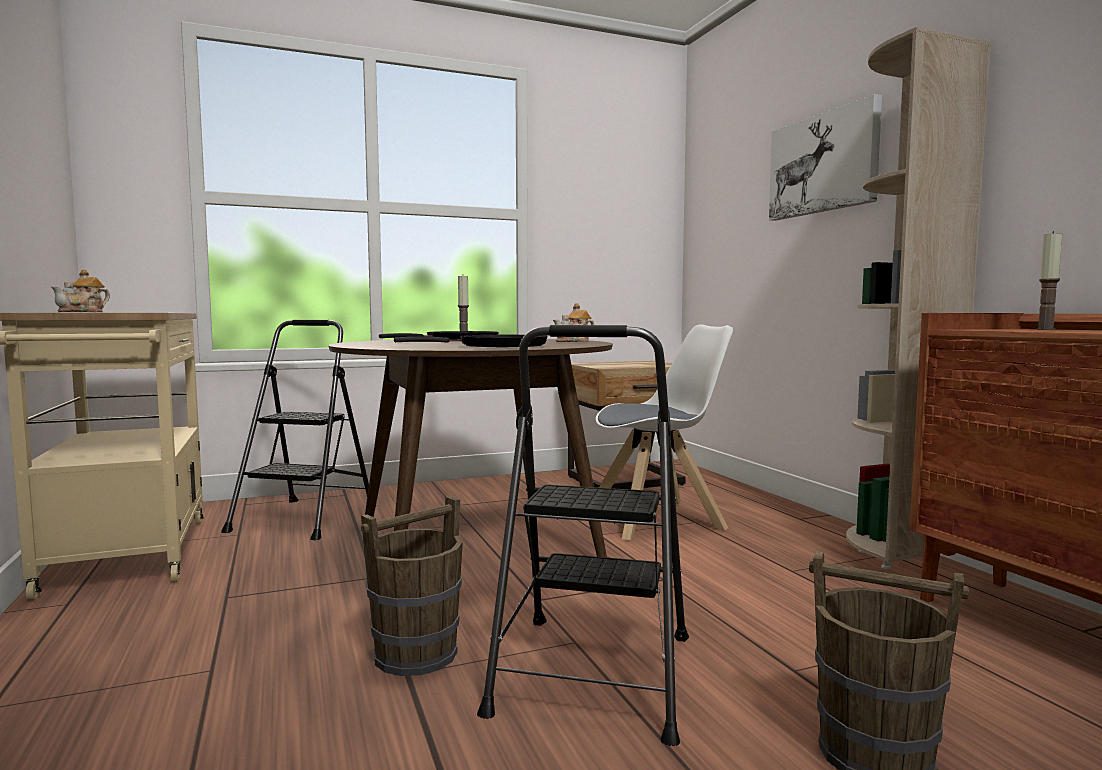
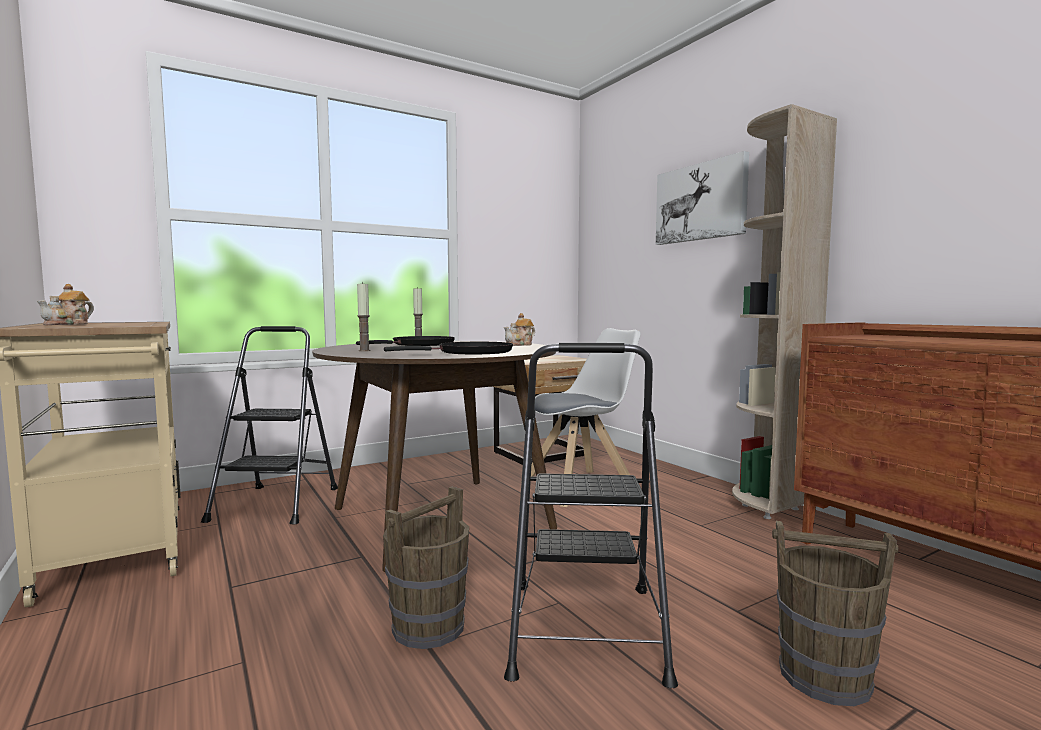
camera: 10 degrees left, 0 degrees up
candle [1036,231,1062,330] -> candle moved to [357,282,371,351]

